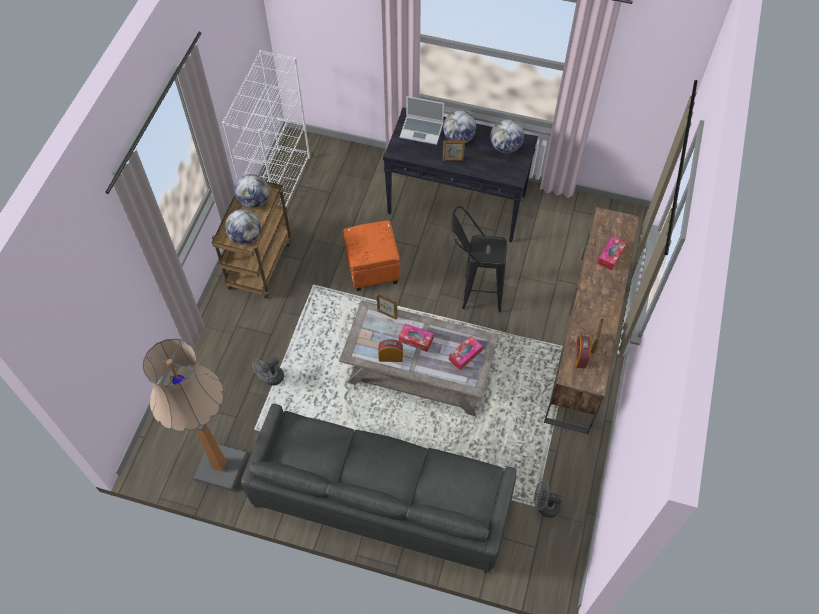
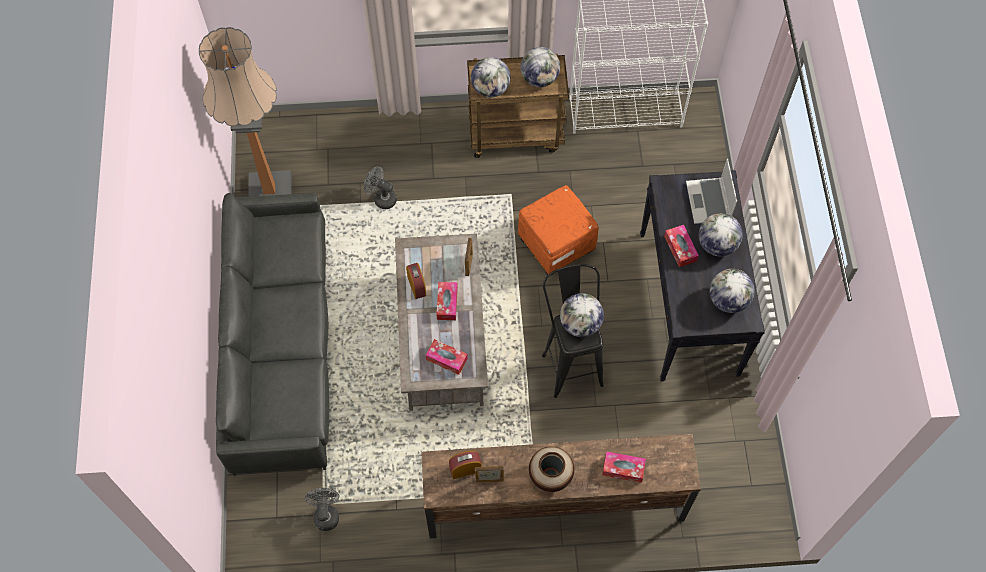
camera: 70 degrees right, 5 degrees up
picture frame [443,140,465,161] -> tissue box [664,225,699,267]
none -> vase [529,447,574,492]
none -> globe [560,293,604,337]

